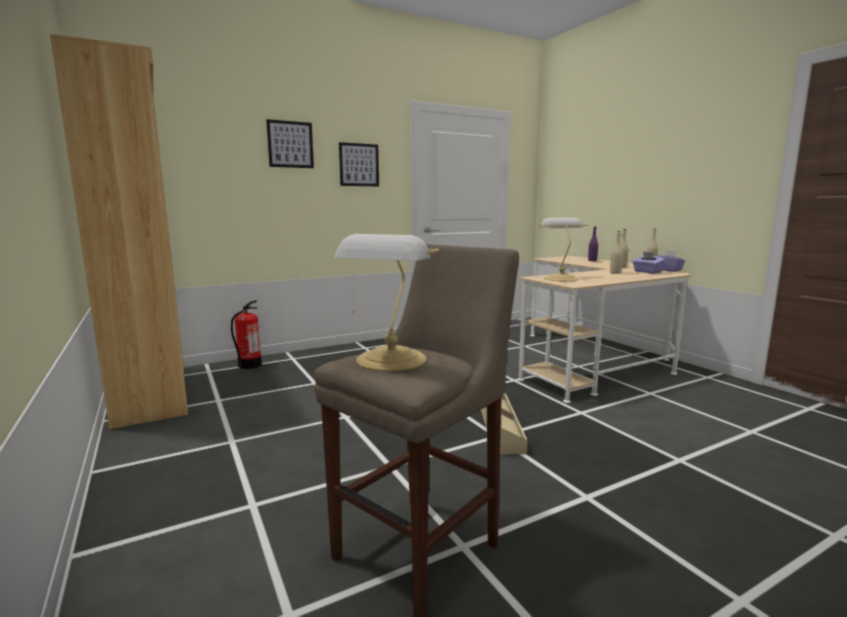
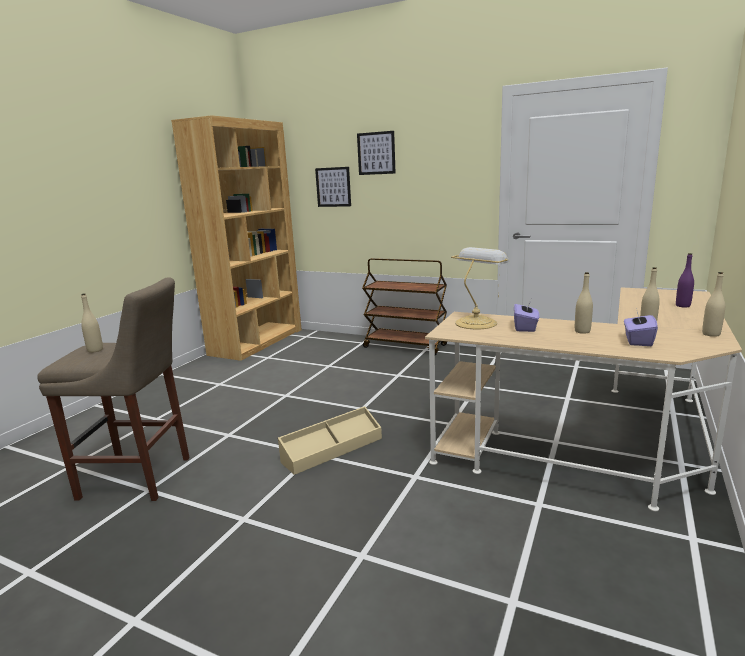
camera: 55 degrees right, 5 degrees up
fire extinguisher [231,300,262,369] -> none
table lamp [334,234,439,372] -> beige bottle [81,294,103,353]
picture [339,142,379,187] -> picture moved to [315,167,351,207]
purple tissue box [657,250,685,272] -> purple tissue box moved to [514,300,539,332]
none -> brown cart [362,258,447,355]

